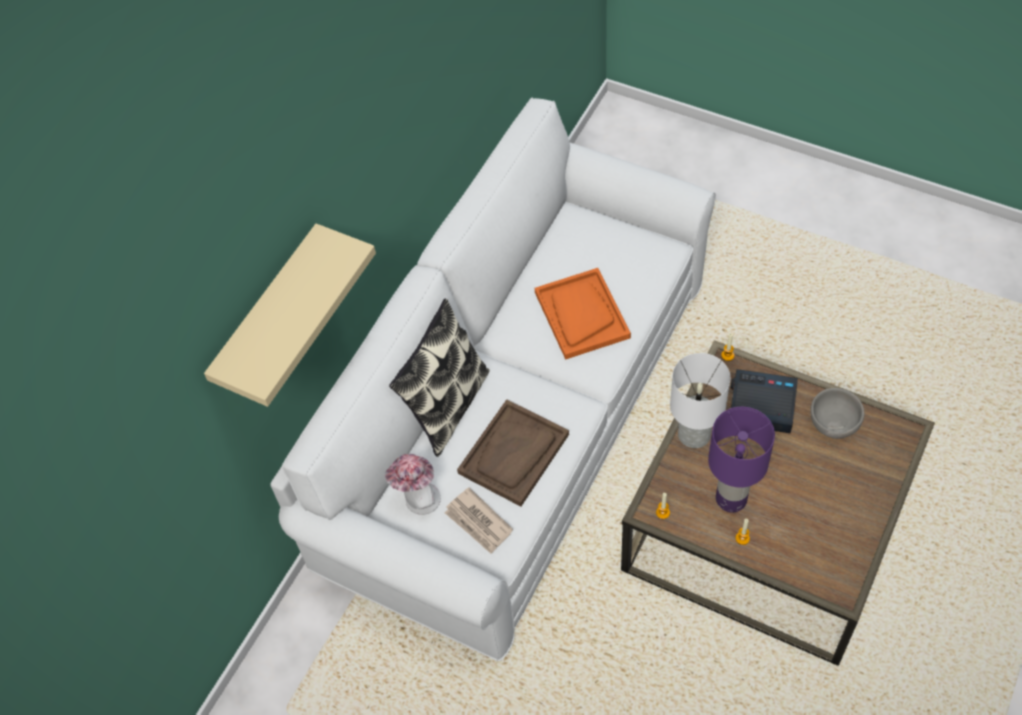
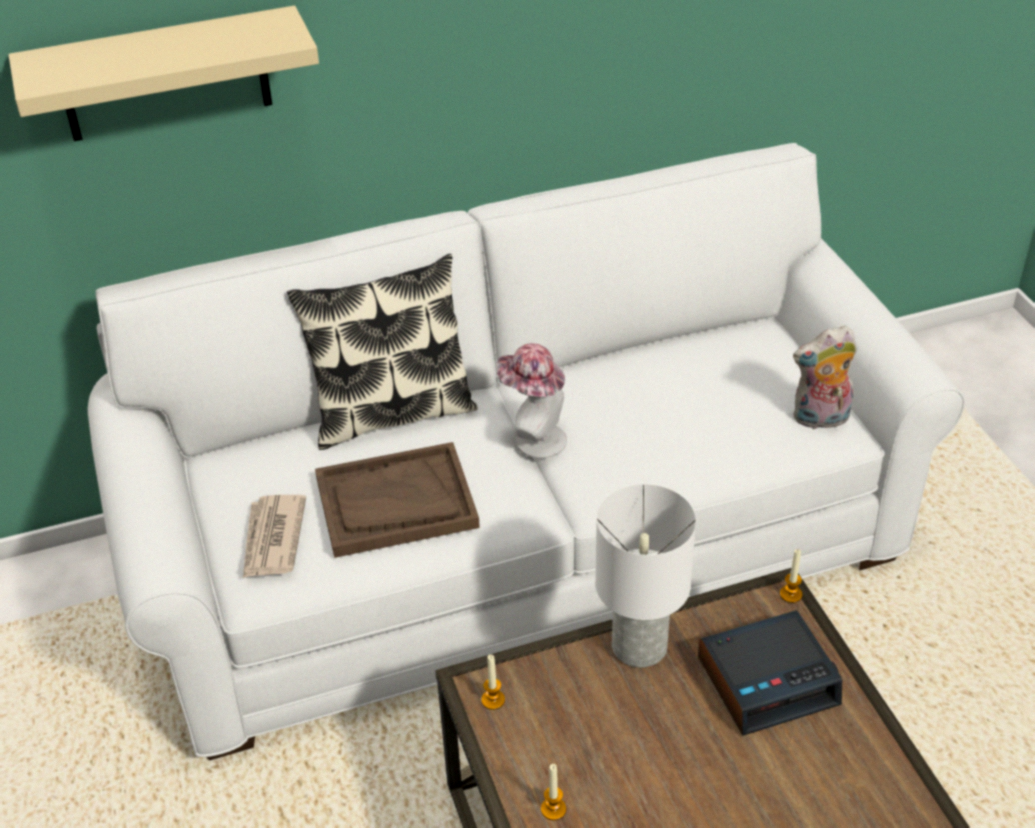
camera: 40 degrees right, 15 degrees down
hat [385,454,441,515] -> hat moved to [496,343,567,458]
orange tray [535,268,631,360] -> none
purple table lamp [708,407,775,512] -> none
alarm clock [731,369,798,433] -> alarm clock turned 105 degrees clockwise [698,610,842,736]
grey bowl [810,388,864,439] -> none
none -> plush toy [793,326,857,429]

